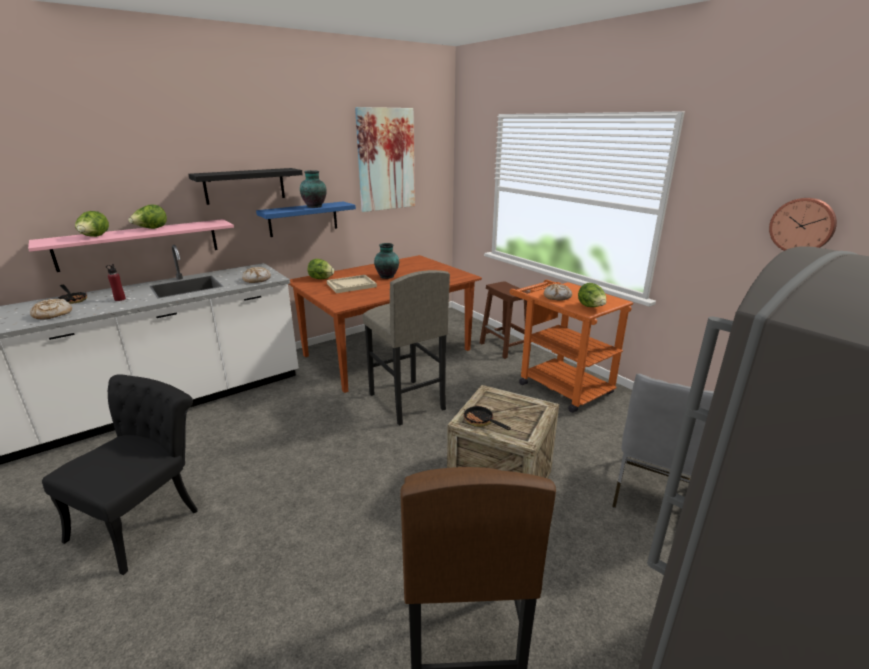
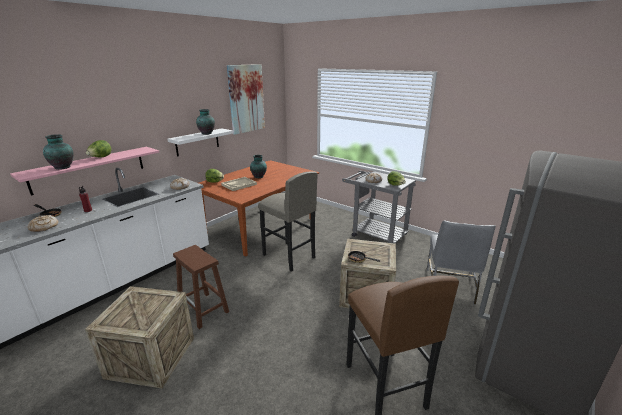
camera: 15 degrees left, 0 degrees up
black chair [42,374,198,575] -> crate [85,286,194,389]
lettuce [75,211,109,237] -> vase [43,134,74,170]
black shelf [188,168,303,205] -> none
blue shelf [256,202,356,237] -> white shelf [168,128,233,157]
brown stool [480,281,531,359] -> brown stool moved to [173,245,229,329]
orange cart [510,280,633,413] -> grey cart [342,171,416,244]
wall clock [769,198,837,251] -> none

